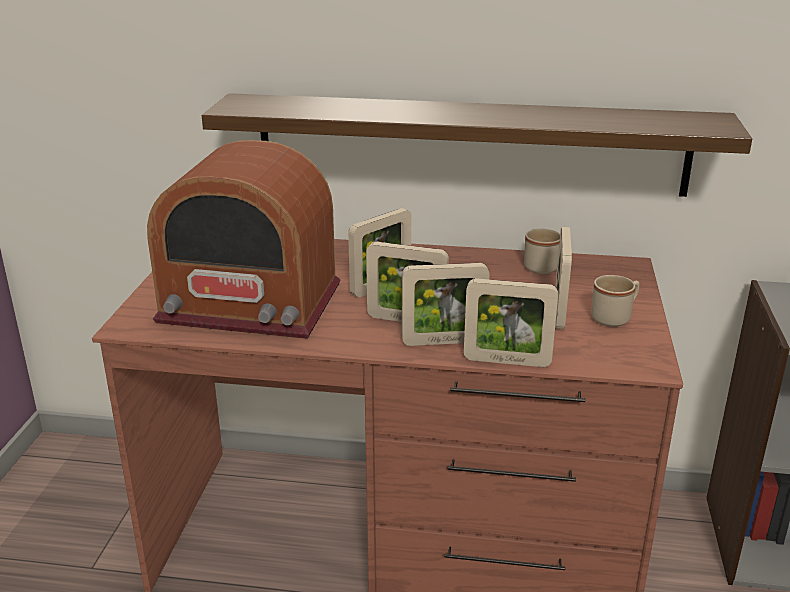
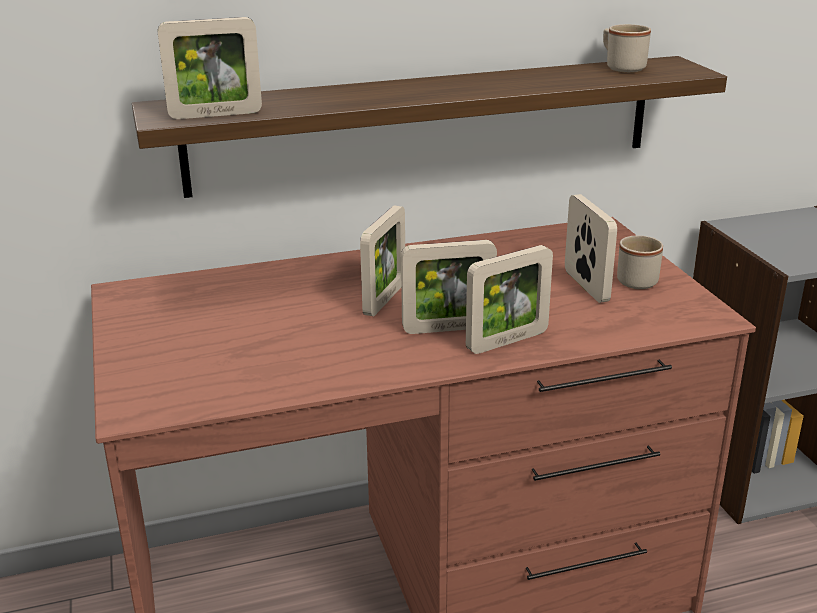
camera: 25 degrees left, 0 degrees up
radio [147,140,340,339] -> none
picture frame [464,279,558,367] -> picture frame moved to [158,17,262,119]
beige mug [524,229,560,274] -> beige mug moved to [603,24,651,72]

